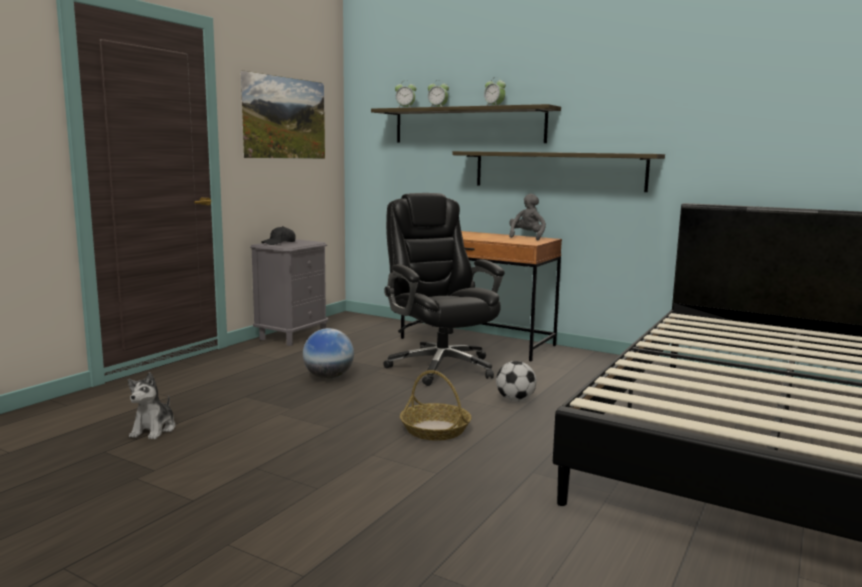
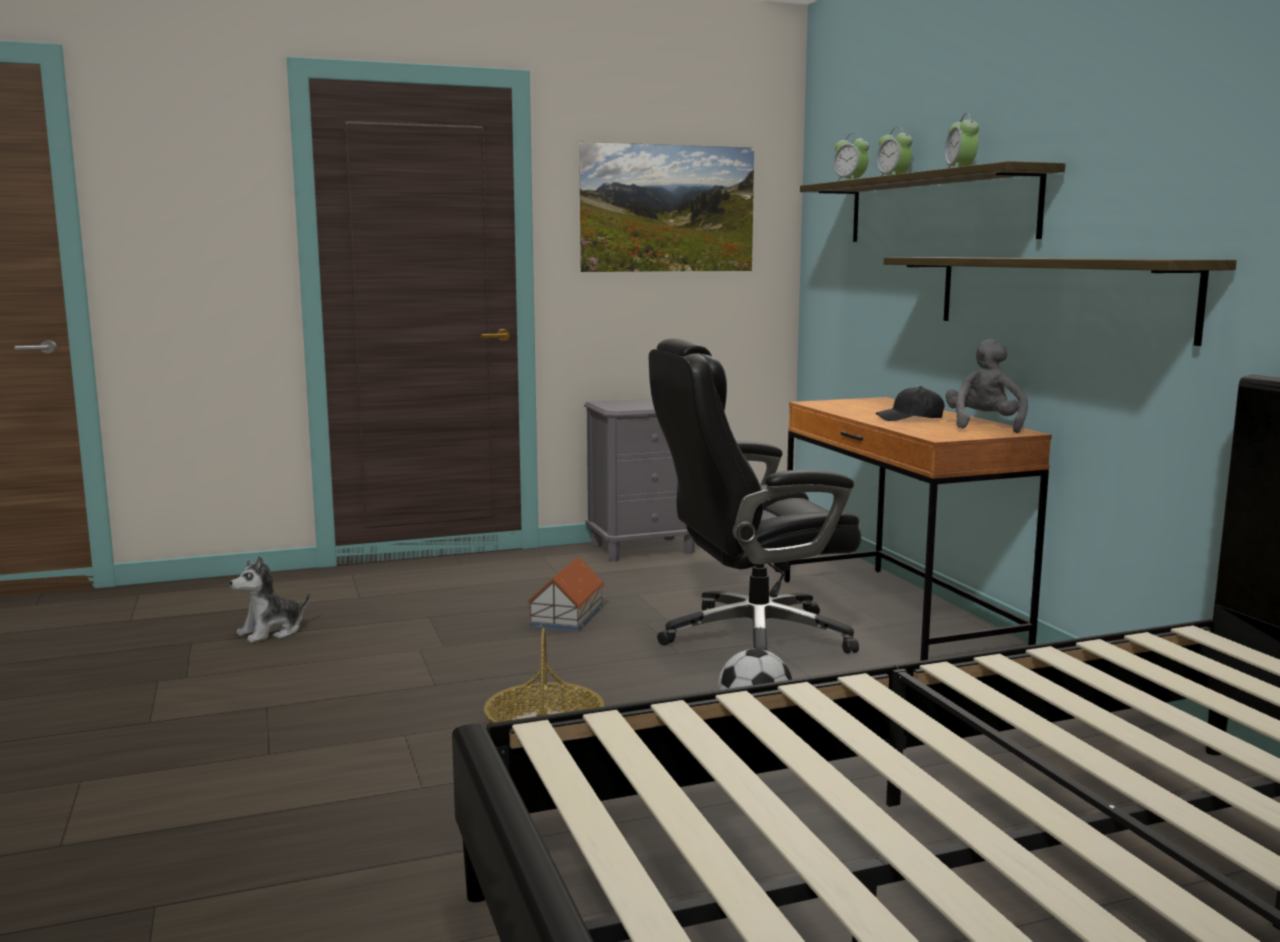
camera: 40 degrees right, 0 degrees up
black cap [261,226,296,245] -> black cap moved to [876,386,945,421]
globe [303,328,354,379] -> toy house [526,556,605,632]
black office chair [383,193,505,386] -> black office chair turned 120 degrees counterclockwise [649,338,862,654]
grey plush toy [509,194,546,240] -> grey plush toy turned 45 degrees counterclockwise [945,339,1028,433]

